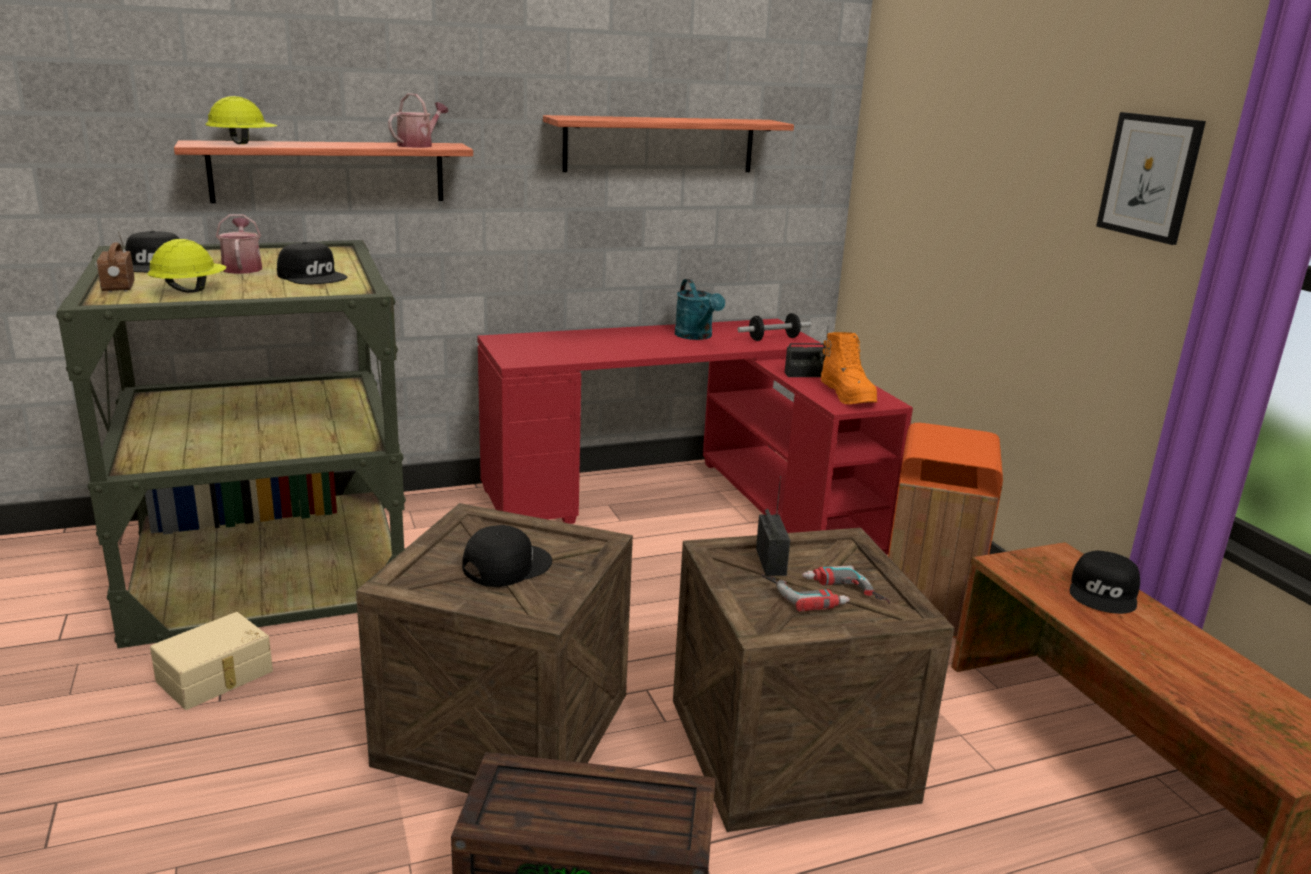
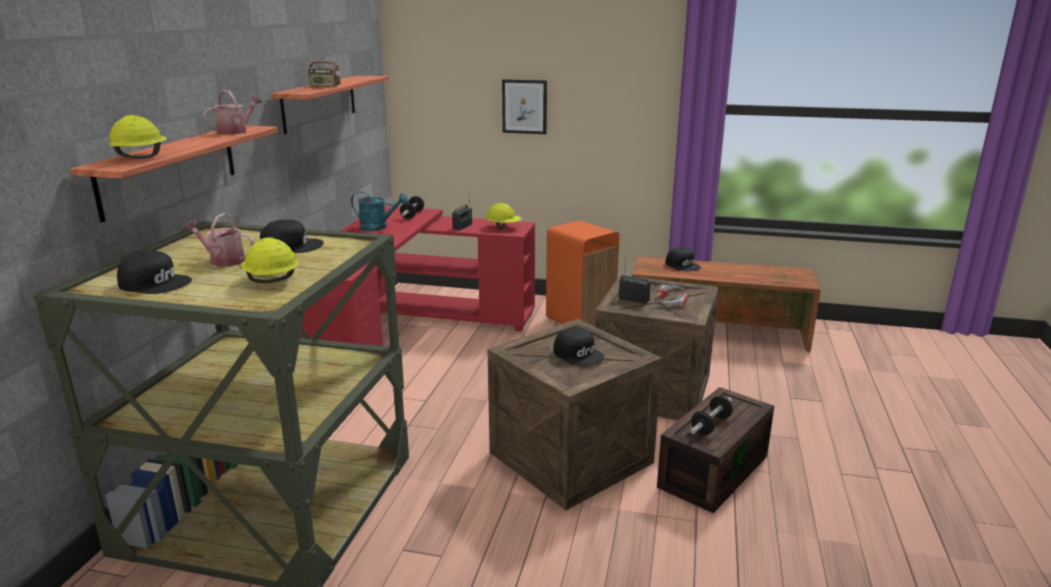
camera: 55 degrees left, 0 degrees up
radio [95,229,135,292] -> radio moved to [308,51,341,87]
beige storage box [150,612,273,710] -> none
watering can [388,93,448,148] -> watering can turned 60 degrees clockwise [203,90,262,135]
black cap [462,525,552,587] -> black cap turned 150 degrees clockwise [553,327,604,366]
orange boot [821,332,877,404] -> yellow hard hat [485,203,522,229]
picture [1096,112,1206,245] -> picture moved to [502,79,547,134]
none -> dumbbell [690,396,733,435]

